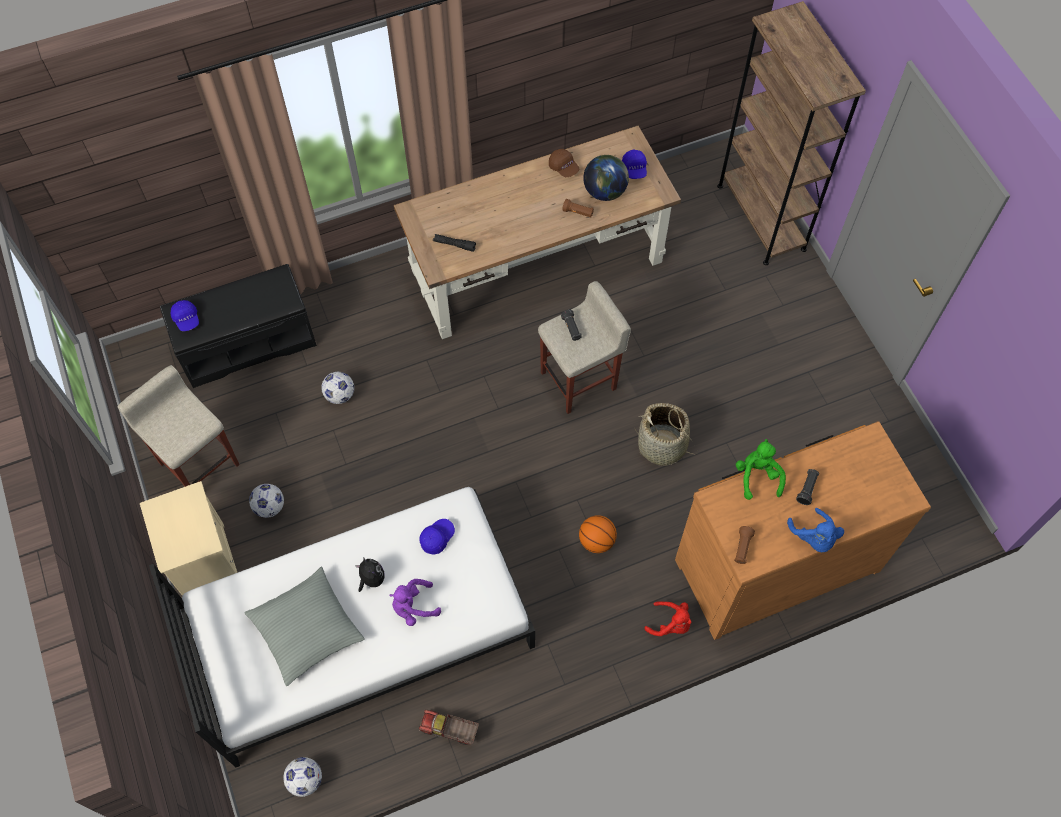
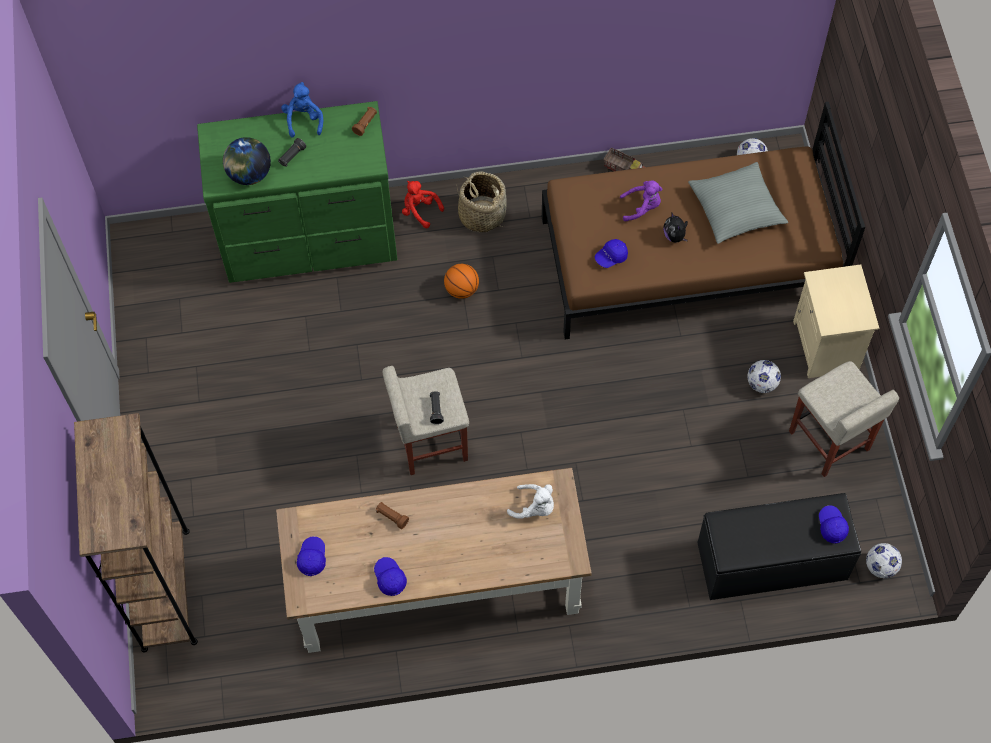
camera: 165 degrees left, 0 degrees up
white bed [149,487,535,767] -> brown bed [542,102,865,340]
football [321,372,354,404] -> football moved to [866,543,902,578]
black flashlight [433,234,476,252] -> white plush toy [507,484,554,519]
brown cap [549,149,579,177] -> blue cap [374,557,407,596]
globe [583,155,629,201] -> globe moved to [223,137,271,185]
basket [635,403,698,466] -> basket moved to [457,171,507,232]
brown dresser [675,421,931,640] -> green dresser [197,101,398,283]
green plush toy [736,439,786,500] -> none

